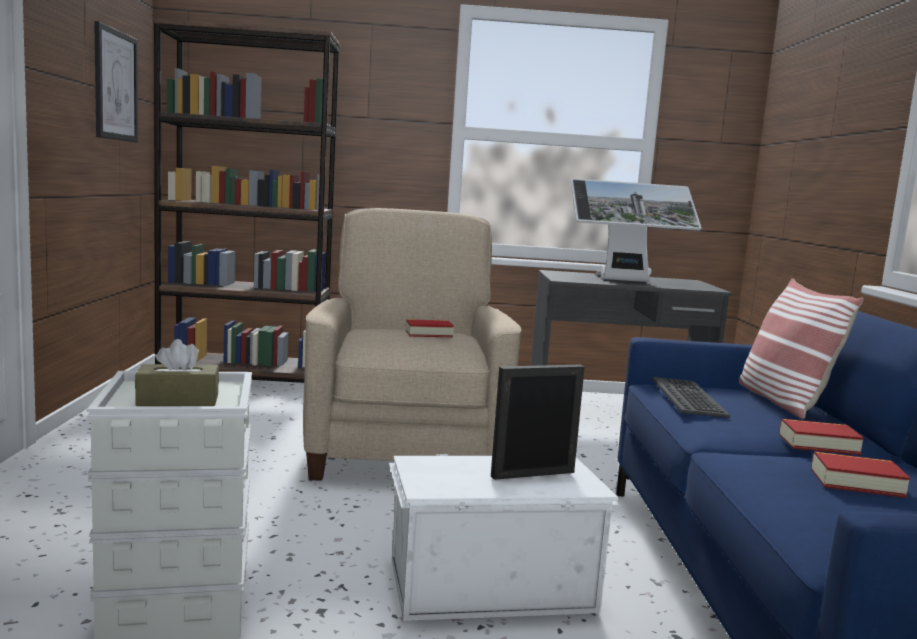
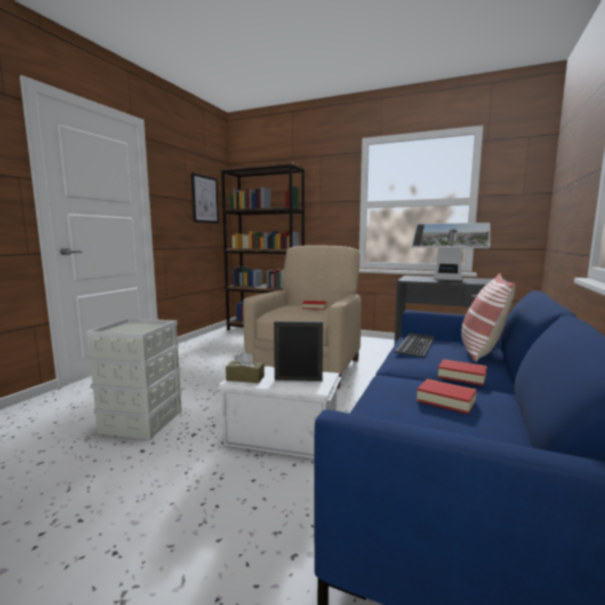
camera: 25 degrees right, 0 degrees up
brown tissue box [135,339,219,406] -> brown tissue box moved to [226,351,264,383]

